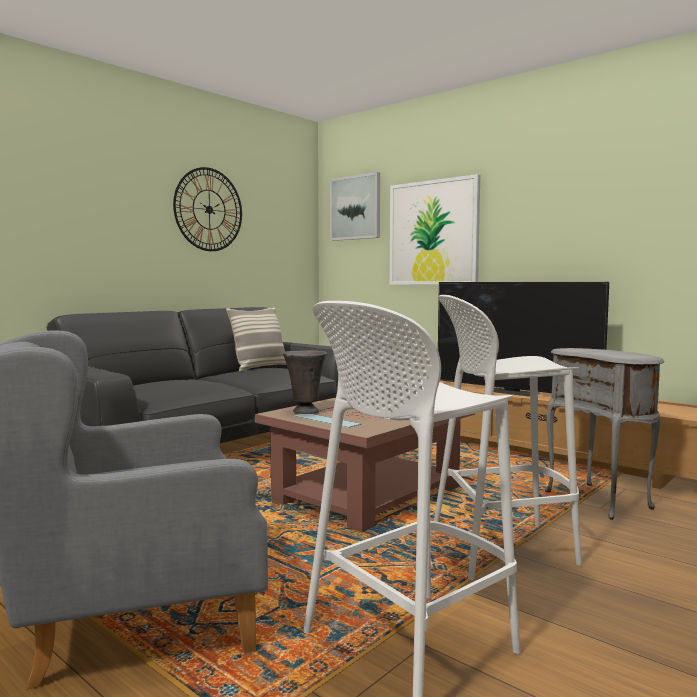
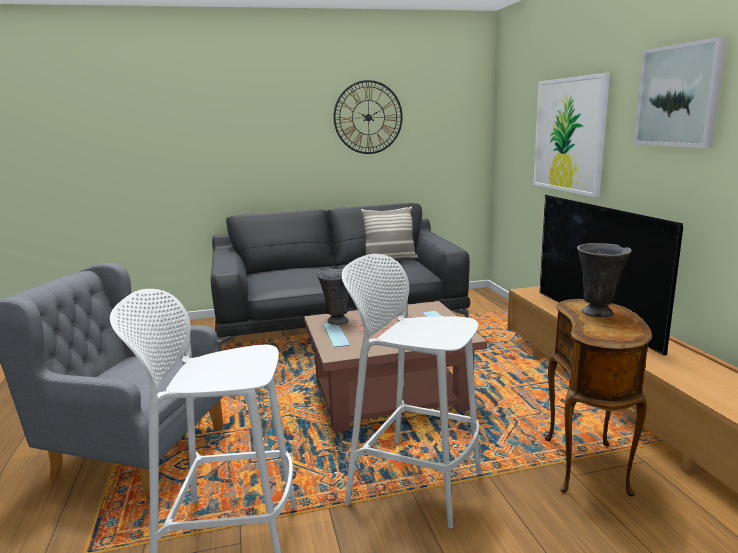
camera: 35 degrees right, 10 degrees up
picture [330,172,380,241] -> picture moved to [634,37,727,148]
grey side table [545,348,665,520] -> brown side table [545,299,652,496]
none -> grey vase [577,243,632,317]

